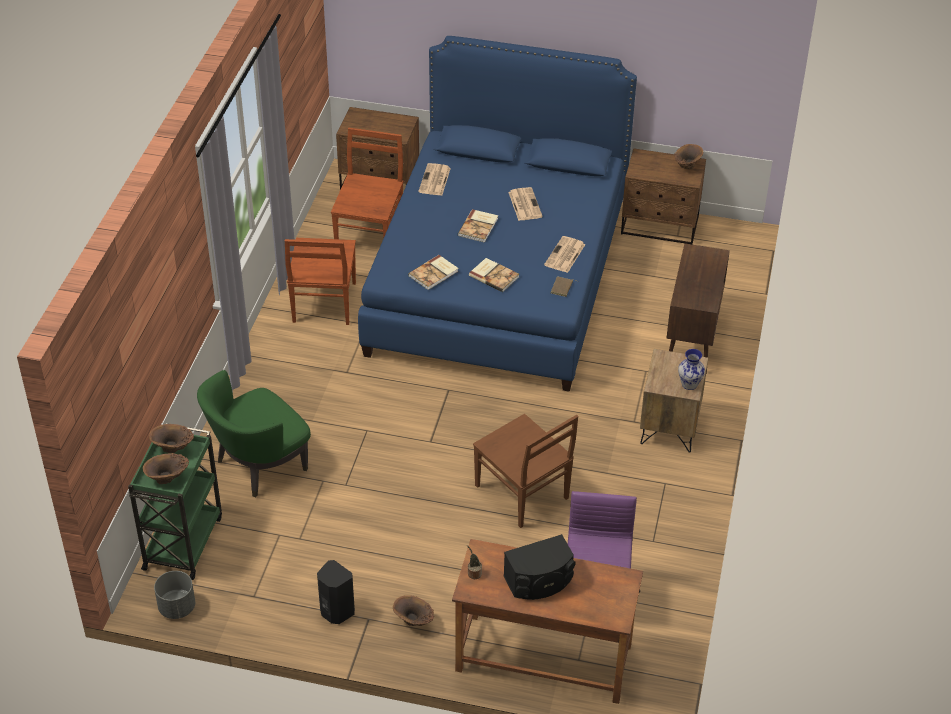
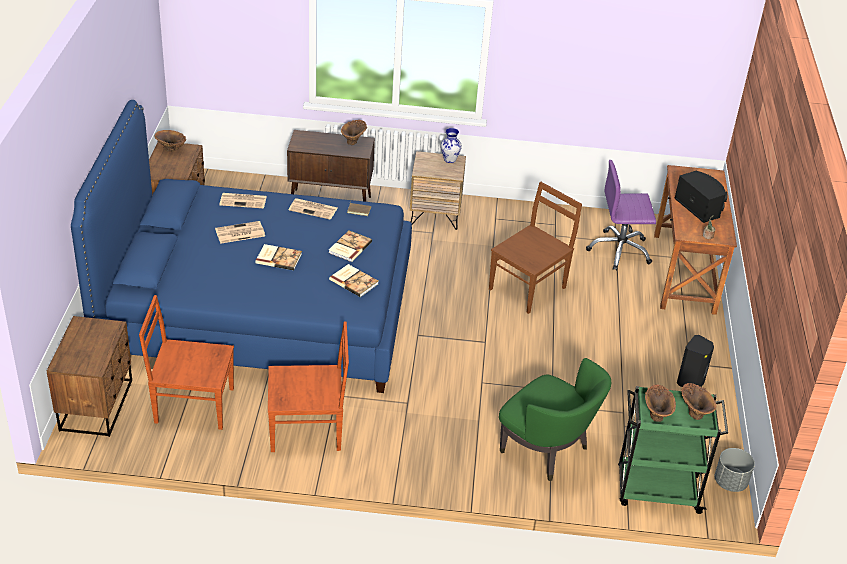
camera: 100 degrees left, 5 degrees down
brown vase [393,595,434,626] -> brown vase moved to [341,120,367,145]
newspaper [418,163,451,195] -> newspaper moved to [219,193,267,209]

